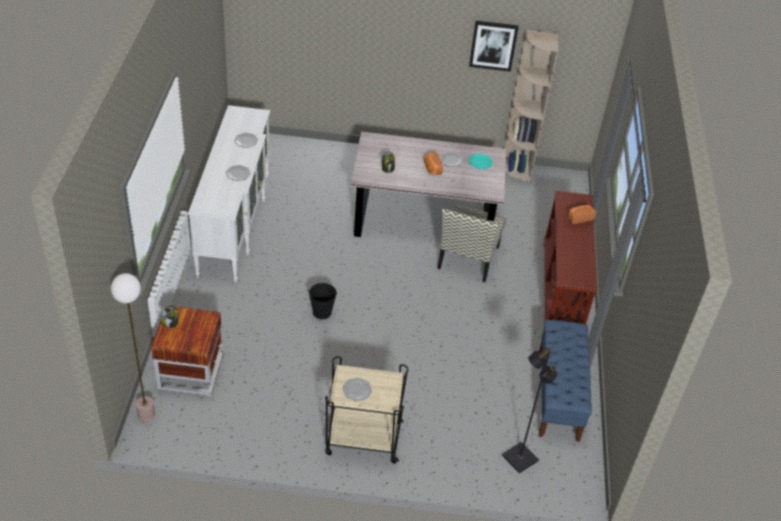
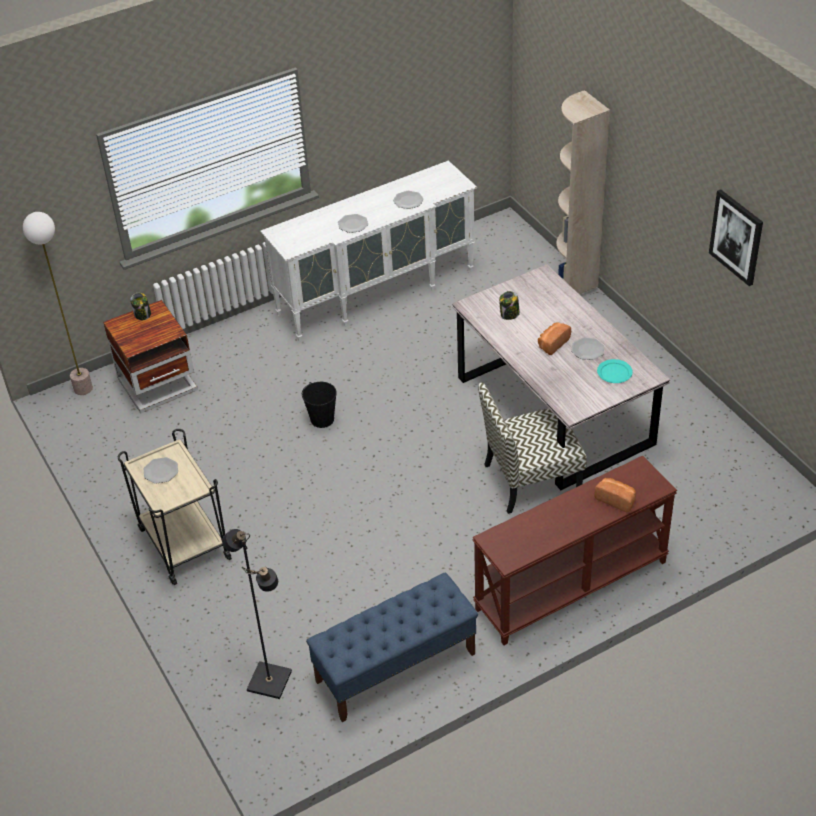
camera: 60 degrees right, 0 degrees up
beige bookcase [504,30,558,181] -> beige bookcase moved to [556,90,610,295]

